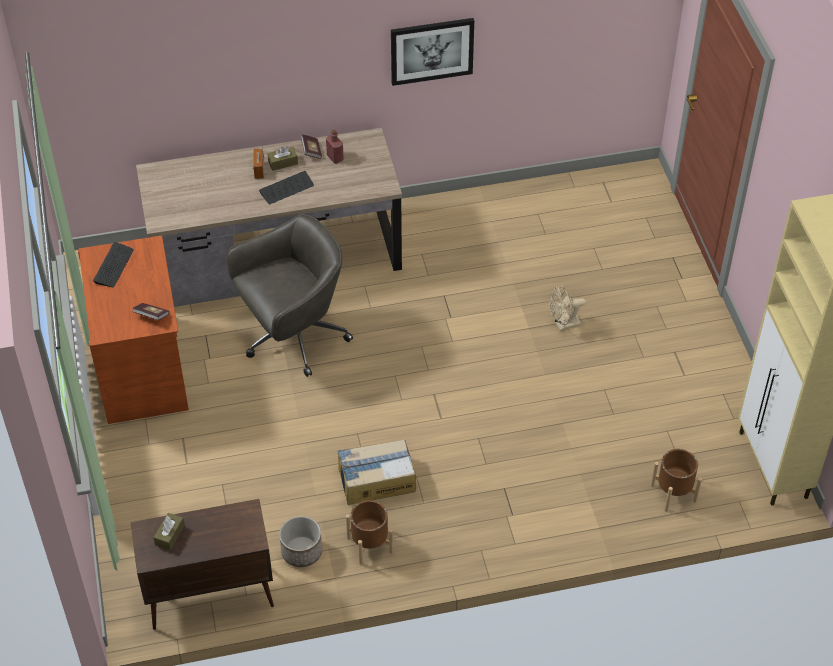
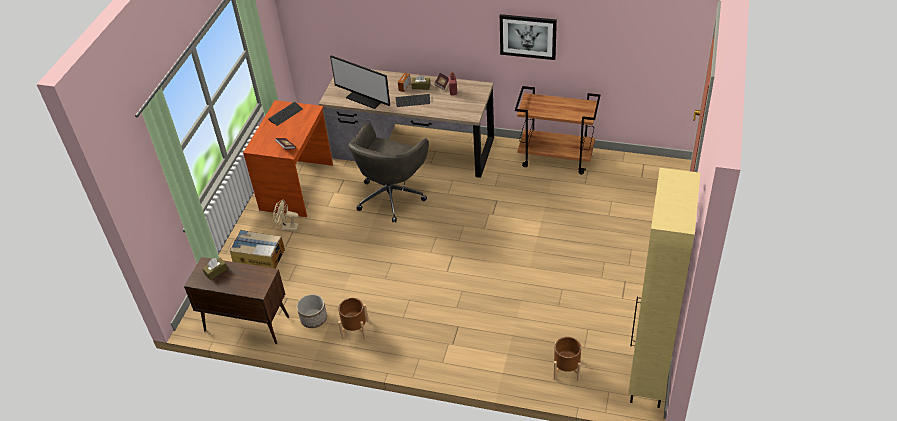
camera: 30 degrees right, 5 degrees down
grey office chair [227,214,353,377] -> grey office chair turned 120 degrees clockwise [348,123,429,223]
cardboard box [338,439,416,505] -> cardboard box moved to [230,230,285,269]
beige fan [549,285,586,331] -> beige fan moved to [273,199,299,231]
none -> monitor [330,55,390,109]
none -> brown cart [515,86,600,174]

